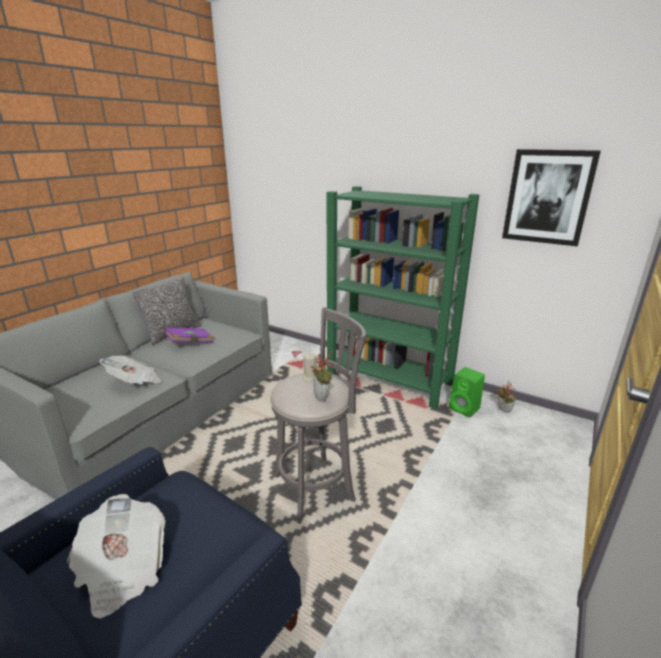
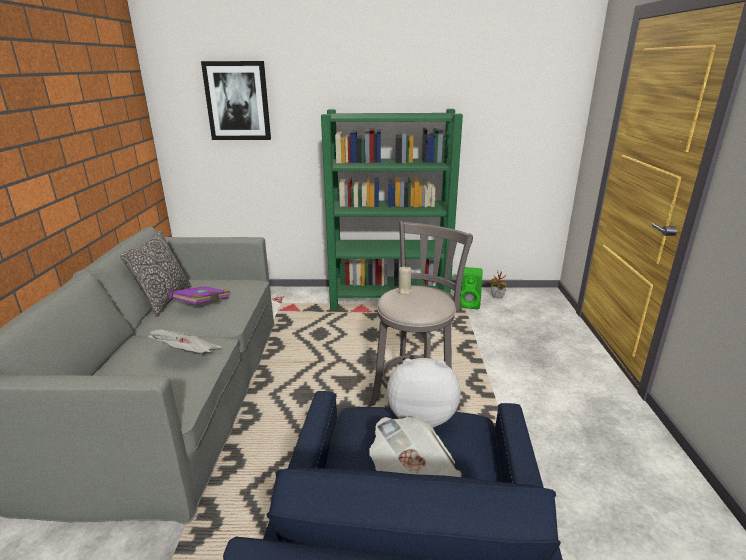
camera: 30 degrees left, 0 degrees up
potted plant [311,350,336,402] -> none
picture [502,149,601,246] -> picture moved to [201,61,271,140]
none -> plush toy [387,358,461,428]

